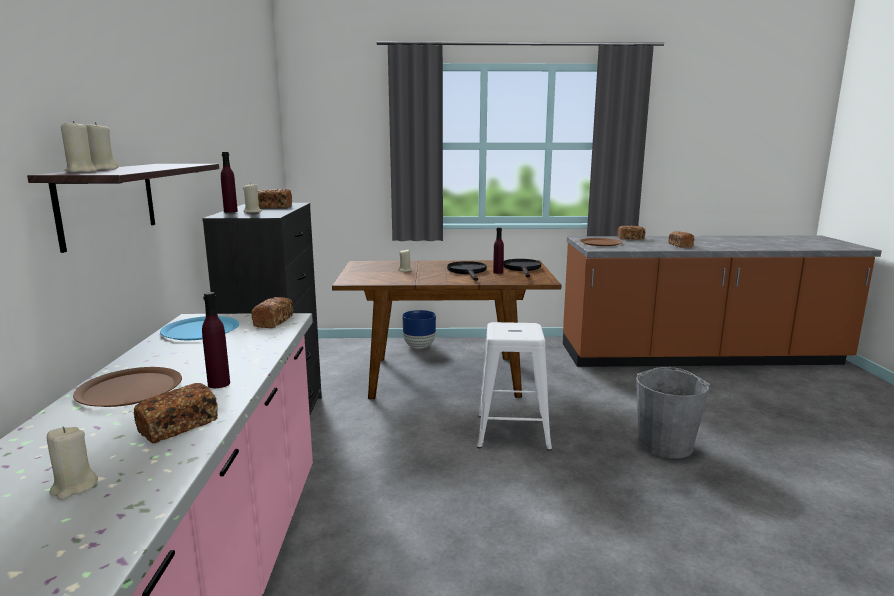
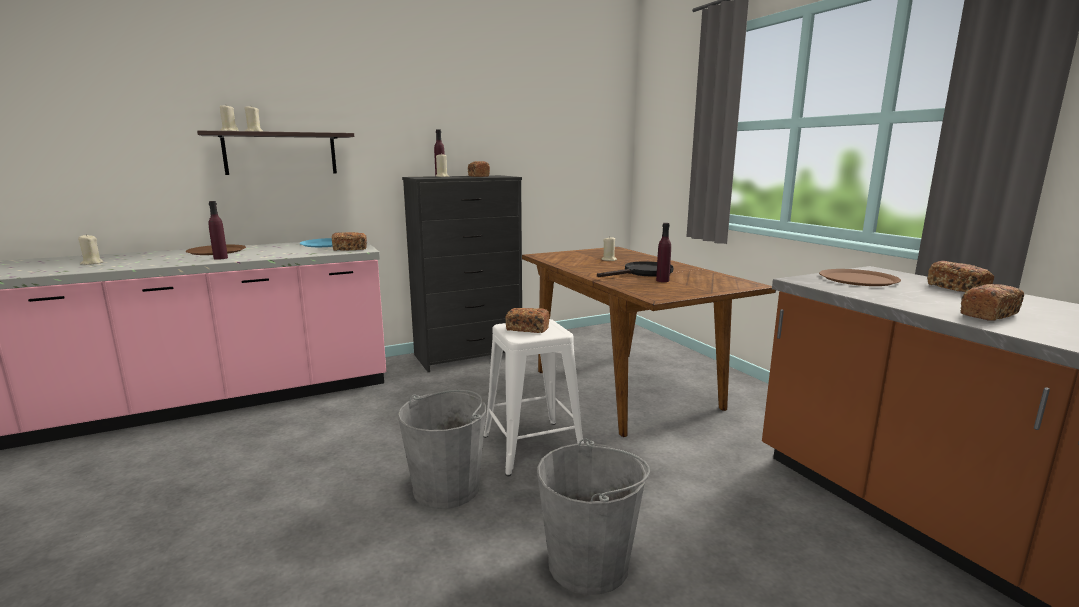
camera: 65 degrees right, 0 degrees up
bread [134,383,218,444] -> bread moved to [505,308,549,333]
blue planter [402,310,436,348] -> none
black frying pan [503,259,541,277] -> none
none -> grey bucket [397,390,486,509]

